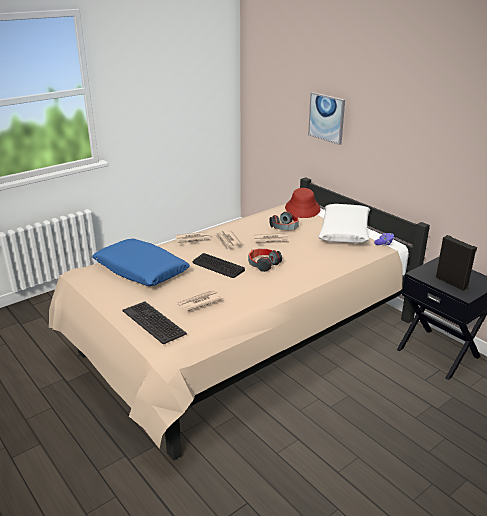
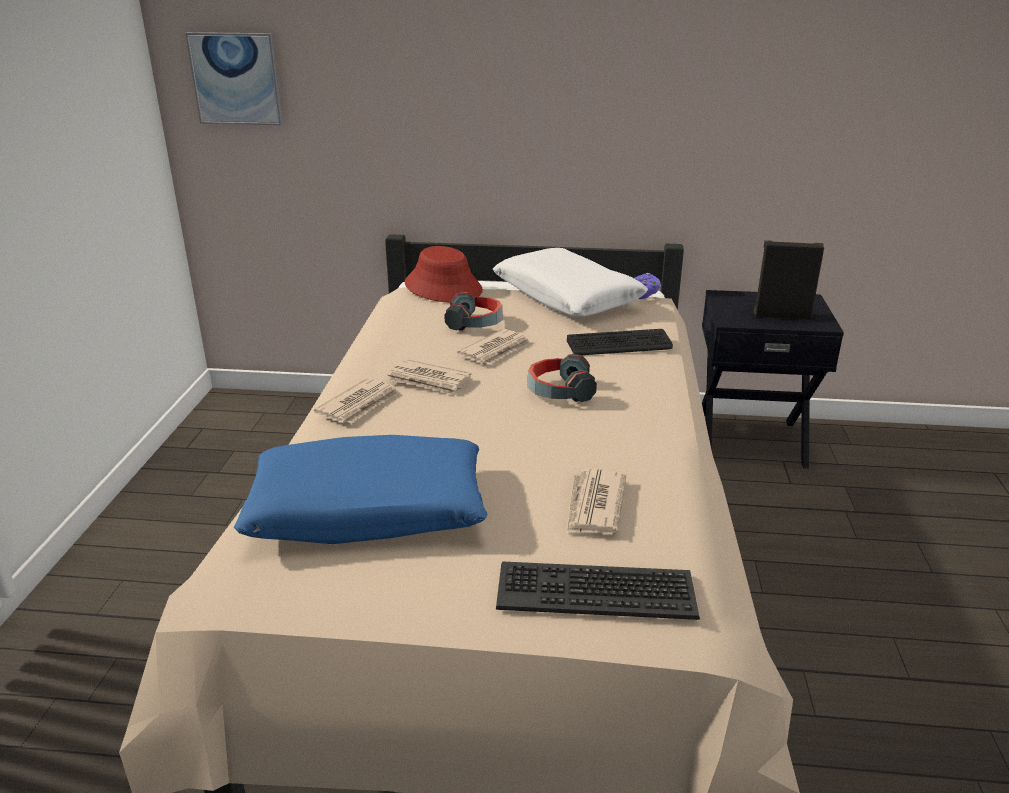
camera: 45 degrees left, 0 degrees up
keyboard [193,253,245,278] -> keyboard moved to [567,329,673,355]
picture [308,92,345,145] -> picture moved to [185,32,283,125]

